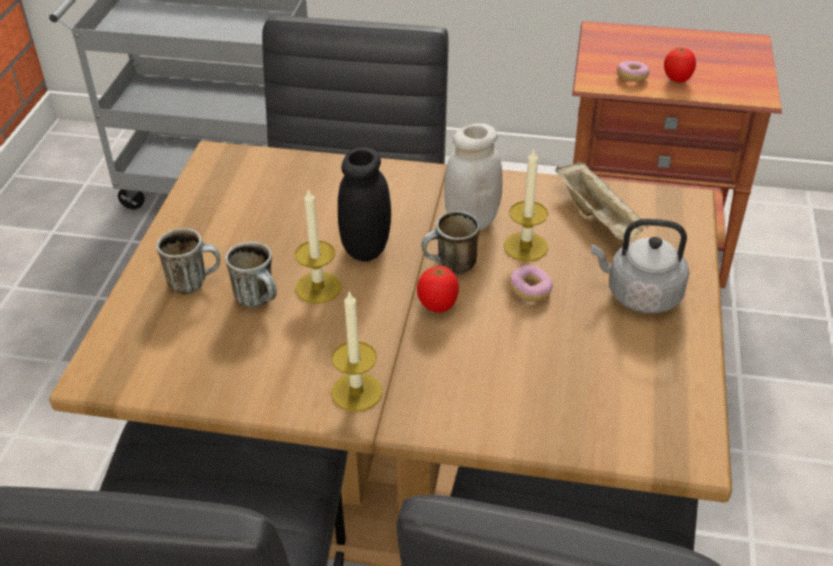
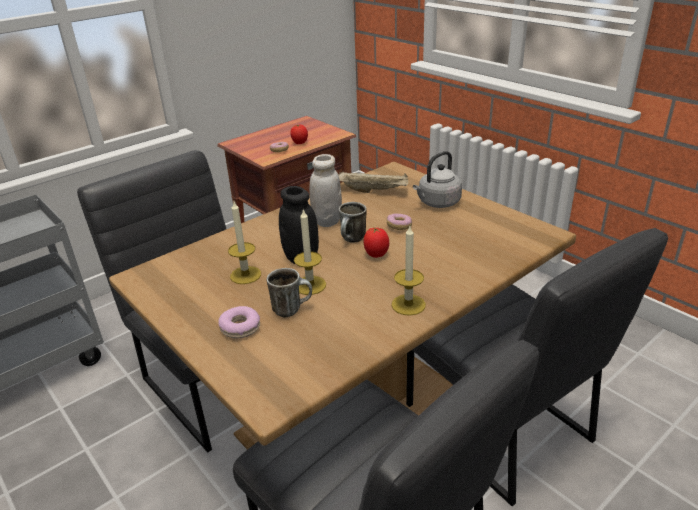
camera: 50 degrees left, 10 degrees down
mug [157,228,220,294] -> donut [218,306,260,339]
candle [504,150,548,261] -> candle moved to [228,202,261,284]

